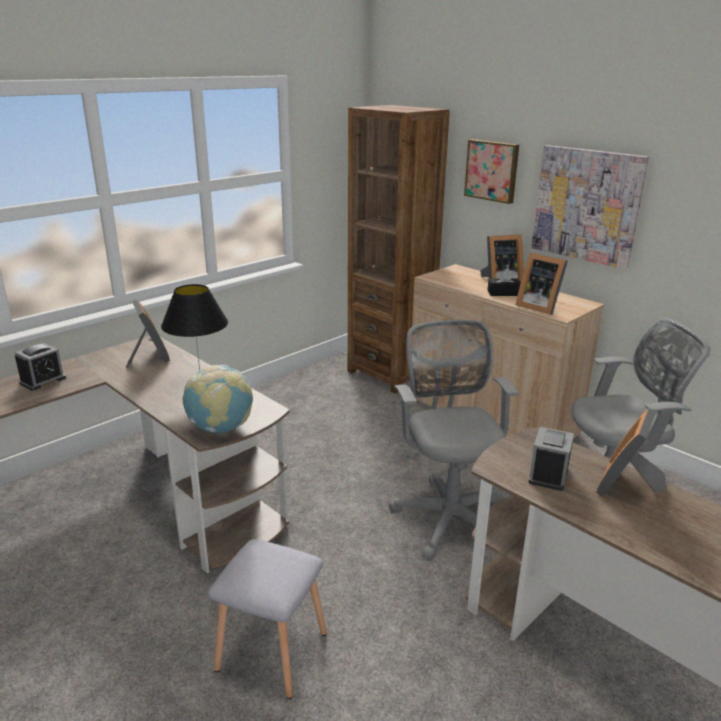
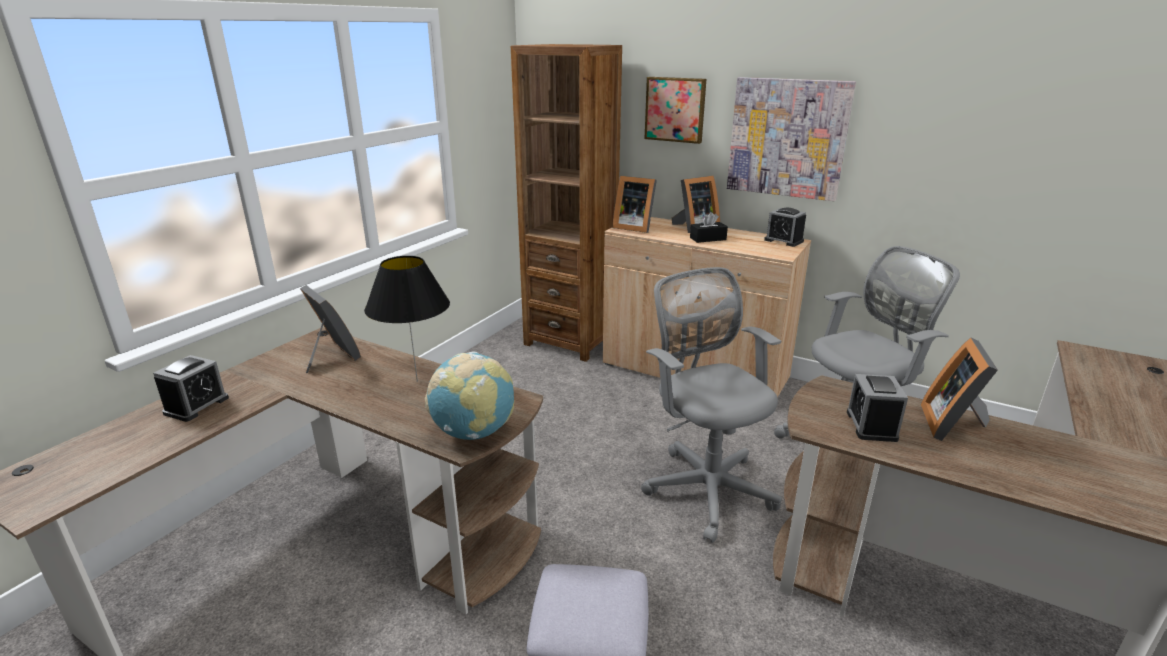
camera: 15 degrees left, 0 degrees up
picture frame [516,253,568,315] -> picture frame moved to [612,176,657,233]
none -> alarm clock [764,208,806,247]

